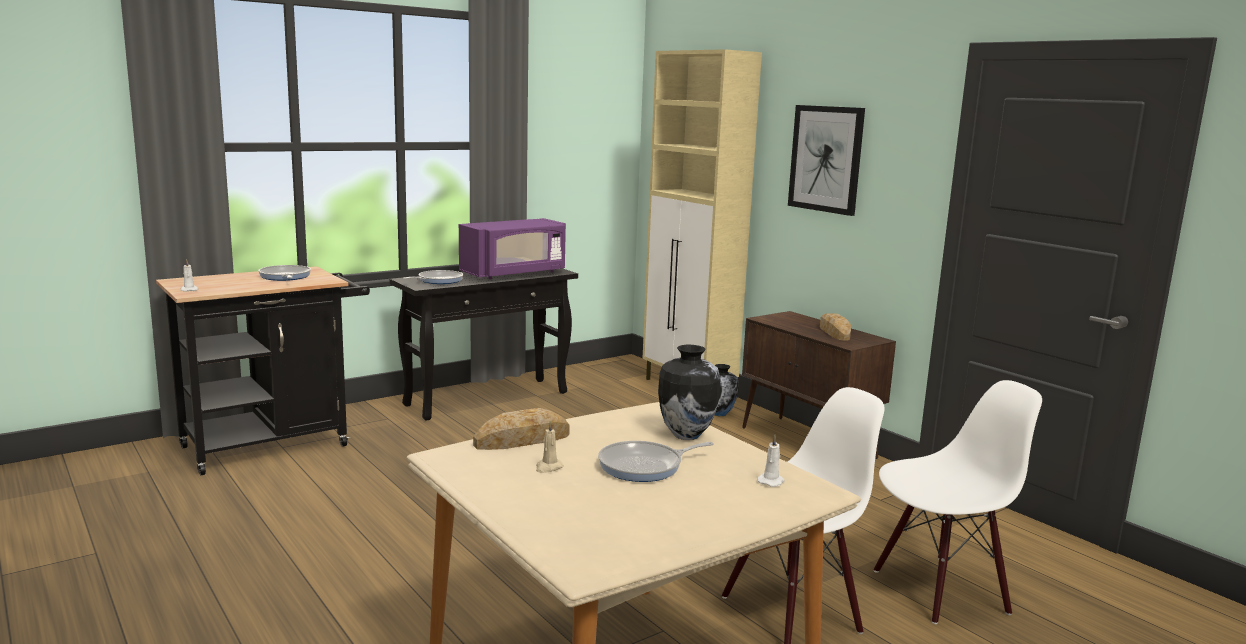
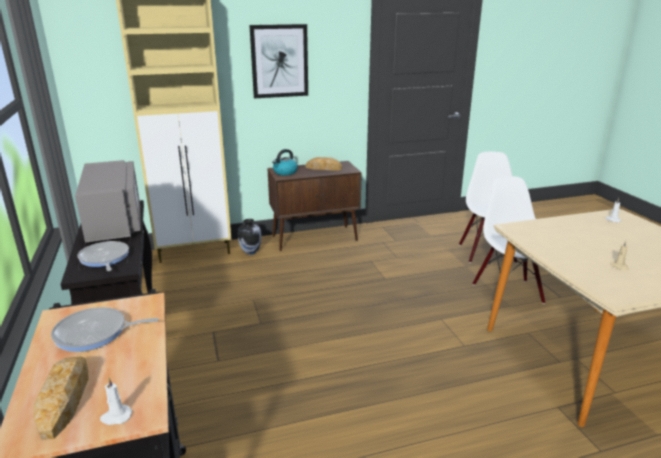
camera: 70 degrees left, 10 degrees up
purple microwave [459,218,566,279] -> grey microwave [75,160,141,243]
bread [473,408,570,450] -> bread moved to [34,356,89,440]
frying pan [598,441,714,482] -> none
vase [658,345,720,440] -> none
none -> kettle [272,149,298,175]

